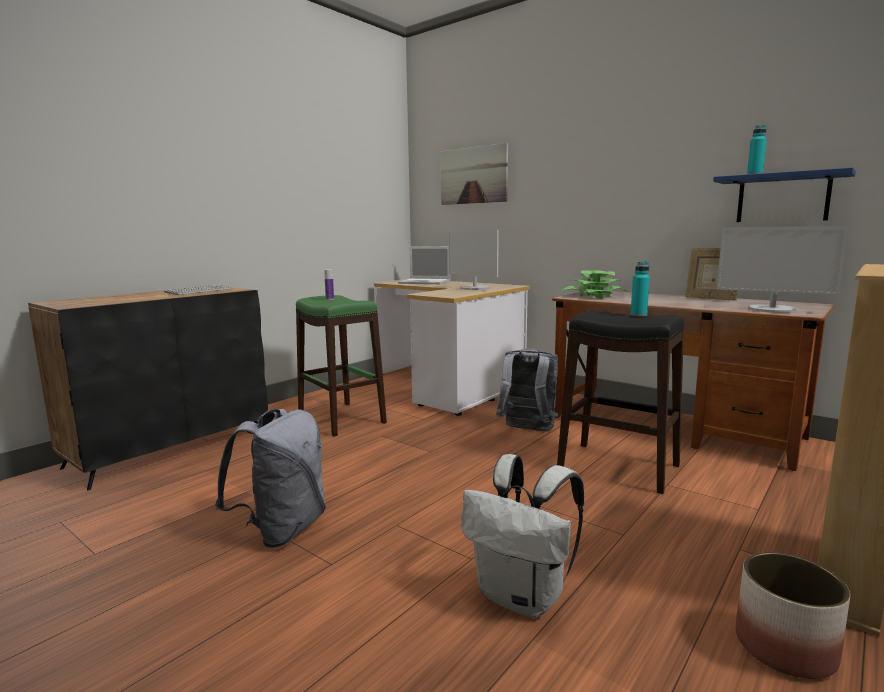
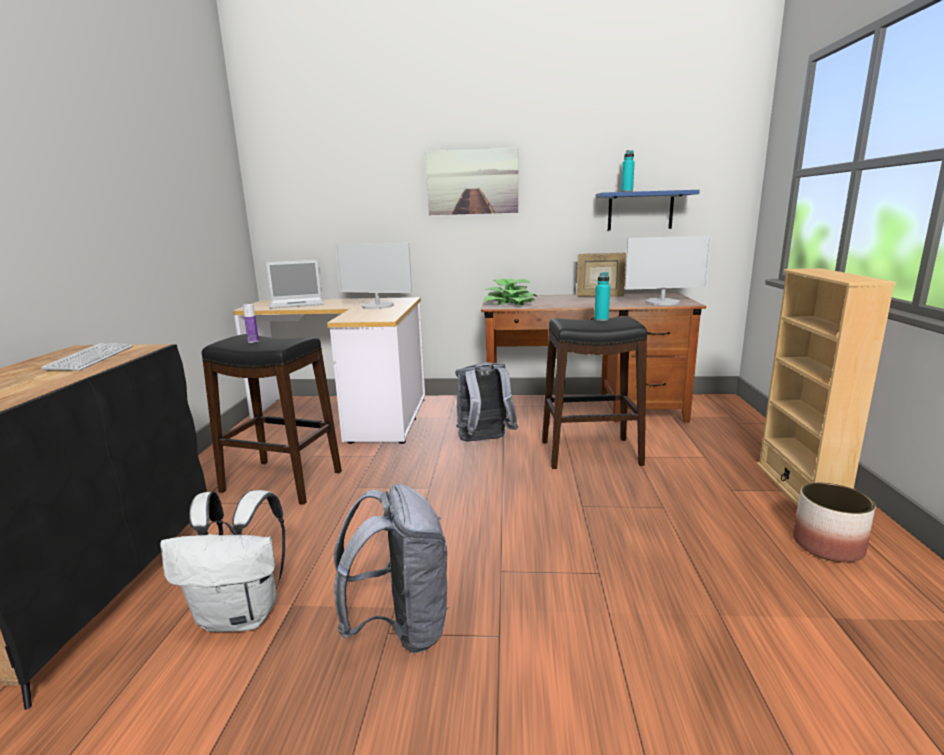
camera: 35 degrees left, 5 degrees up
green stool [296,295,387,437] -> black stool [202,334,342,505]
picture [441,143,508,205] -> picture moved to [426,148,518,215]
white backpack [461,454,584,618] -> white backpack moved to [160,490,285,632]

